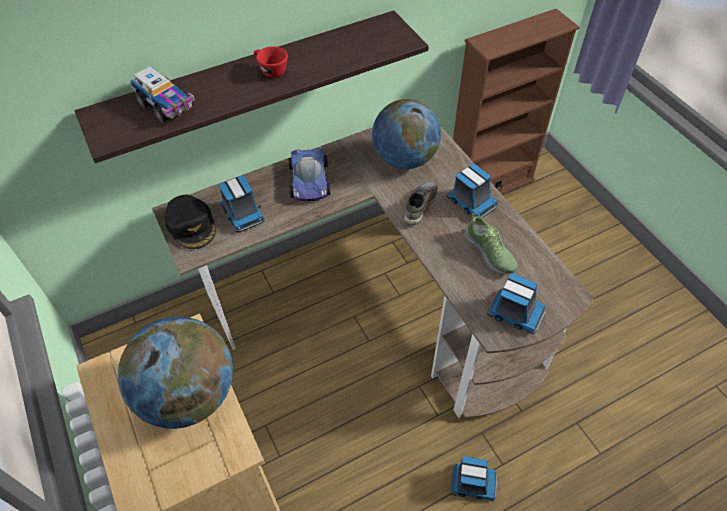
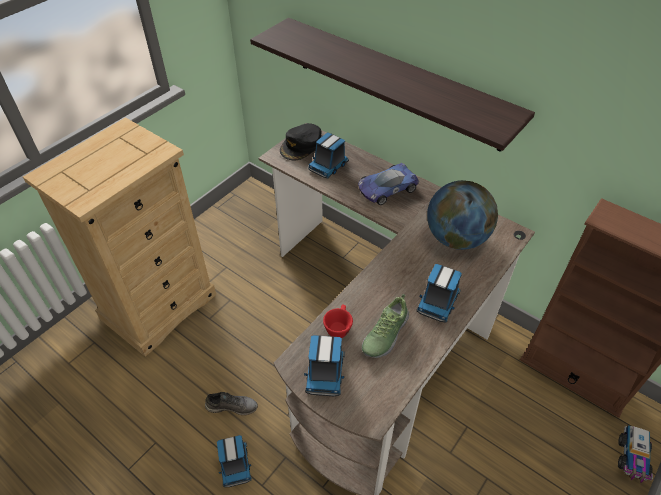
camera: 65 degrees right, 5 degrees down
globe [118,316,233,429] -> none
toy truck [131,66,195,123] -> toy truck moved to [618,425,653,484]
red cup [254,46,288,78] -> red cup moved to [323,305,353,338]
grey shoe [404,181,438,225] -> grey shoe moved to [205,392,258,415]

